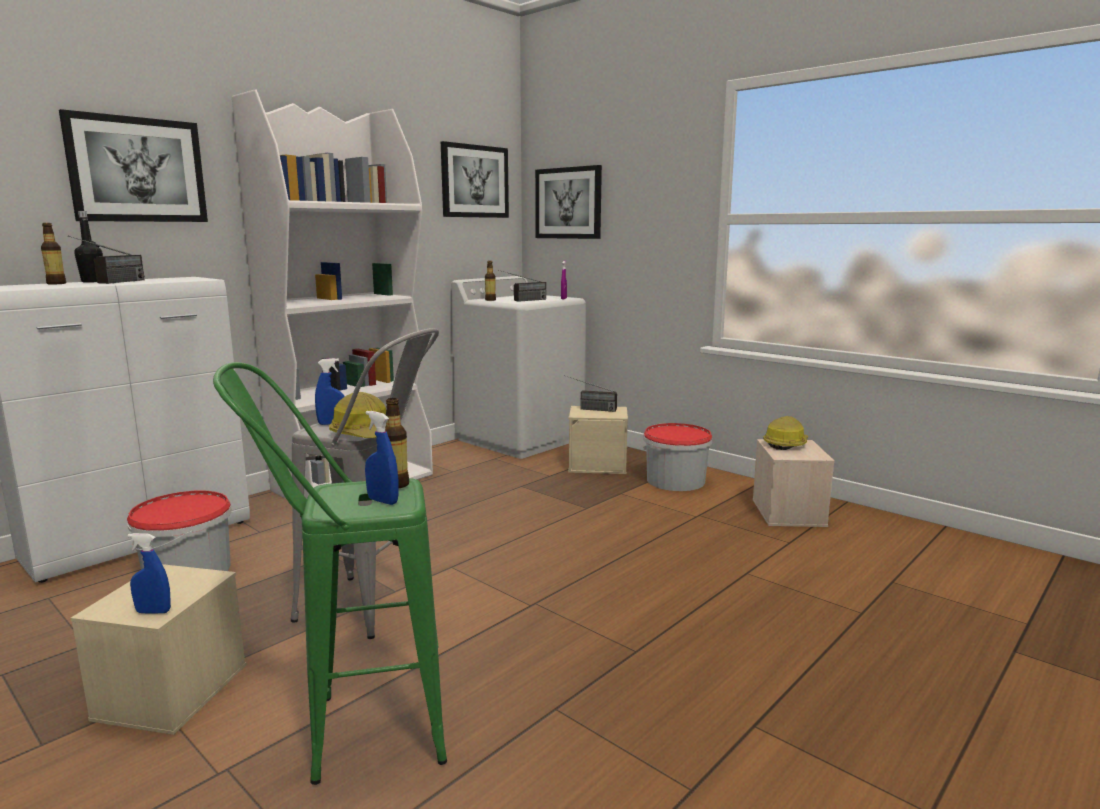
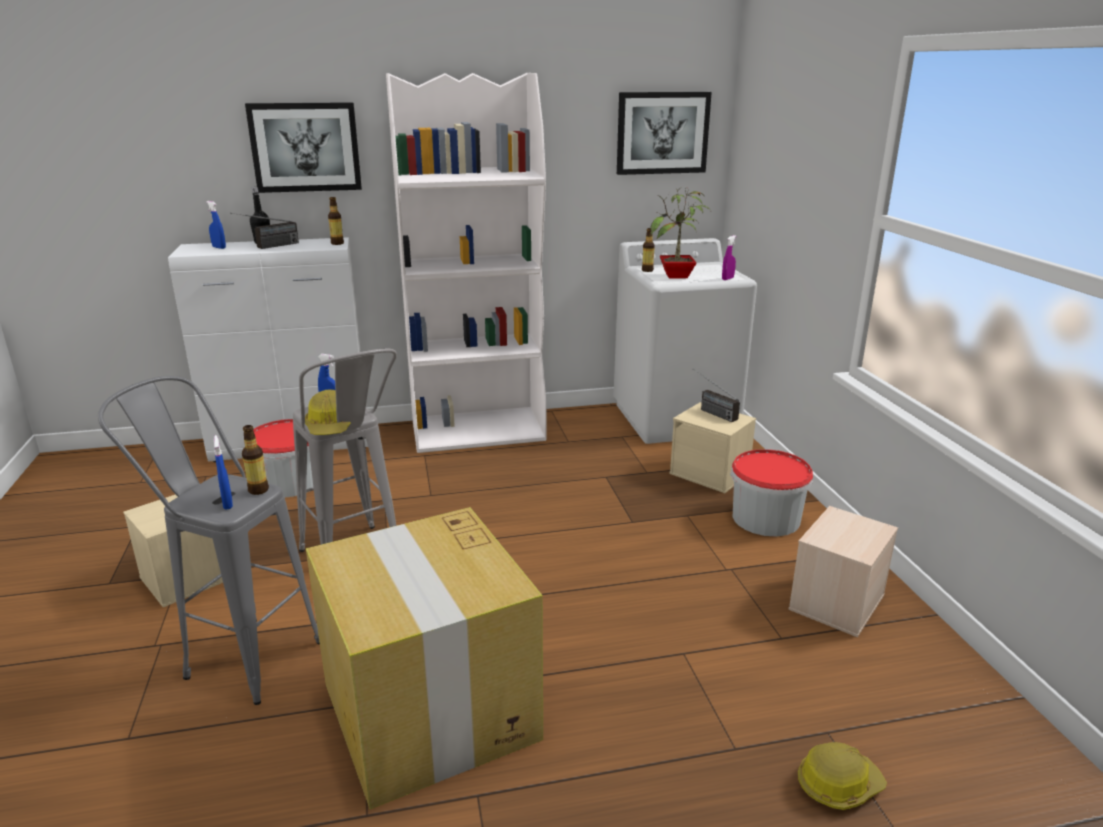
camera: 35 degrees right, 10 degrees up
bottle [41,223,66,284] -> bottle moved to [328,197,344,245]
blue spray bottle [127,533,171,613] -> blue spray bottle moved to [206,201,226,249]
green stool [213,362,447,785] -> grey stool [98,376,320,705]
radio [498,270,546,302] -> potted plant [650,189,711,278]
picture [535,165,602,239] -> none
hard hat [763,416,808,450] -> hard hat moved to [798,742,887,810]
none -> cardboard box [306,507,543,809]

